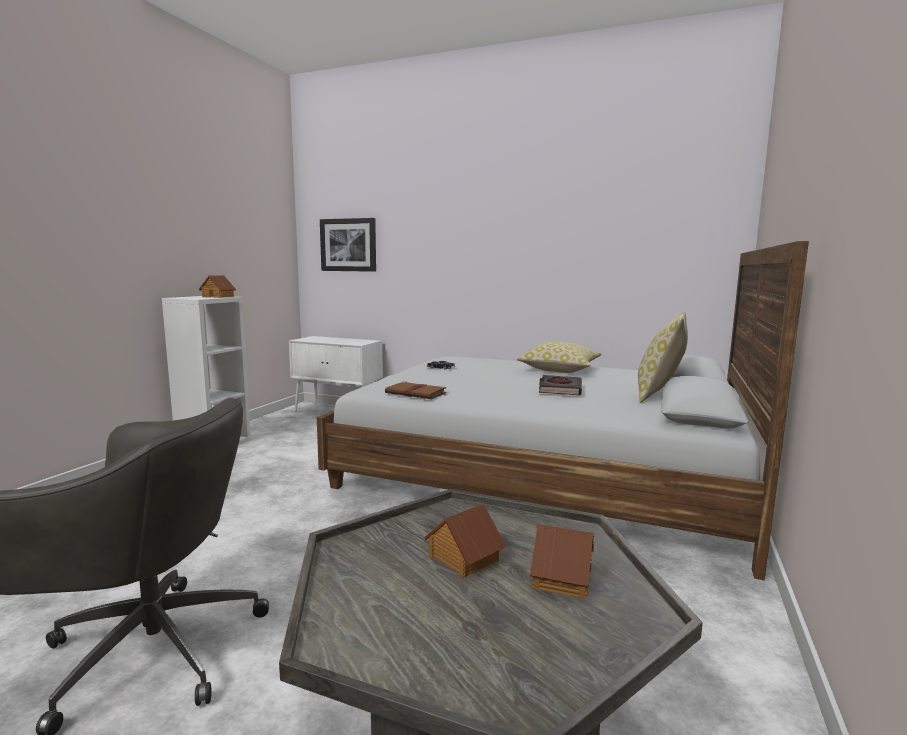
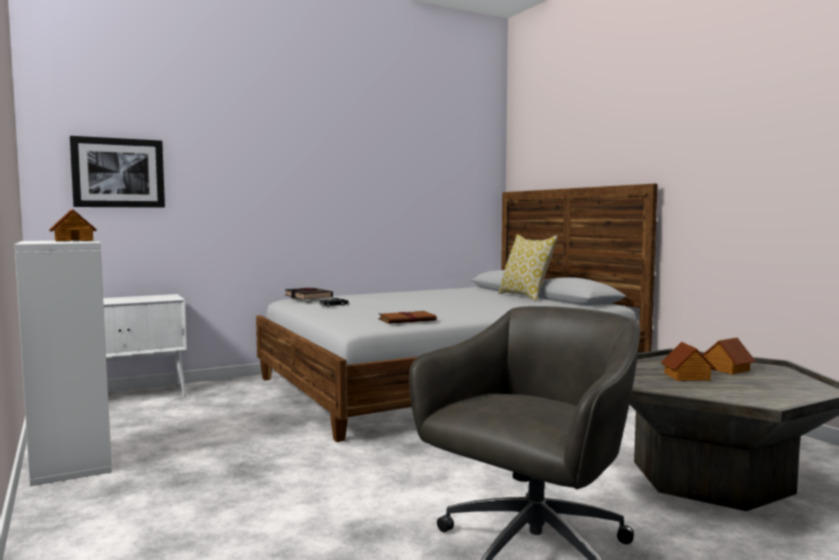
camera: 50 degrees left, 5 degrees down
pillow [517,341,602,373] -> none
black book [539,375,582,395] -> black book moved to [285,288,333,300]

